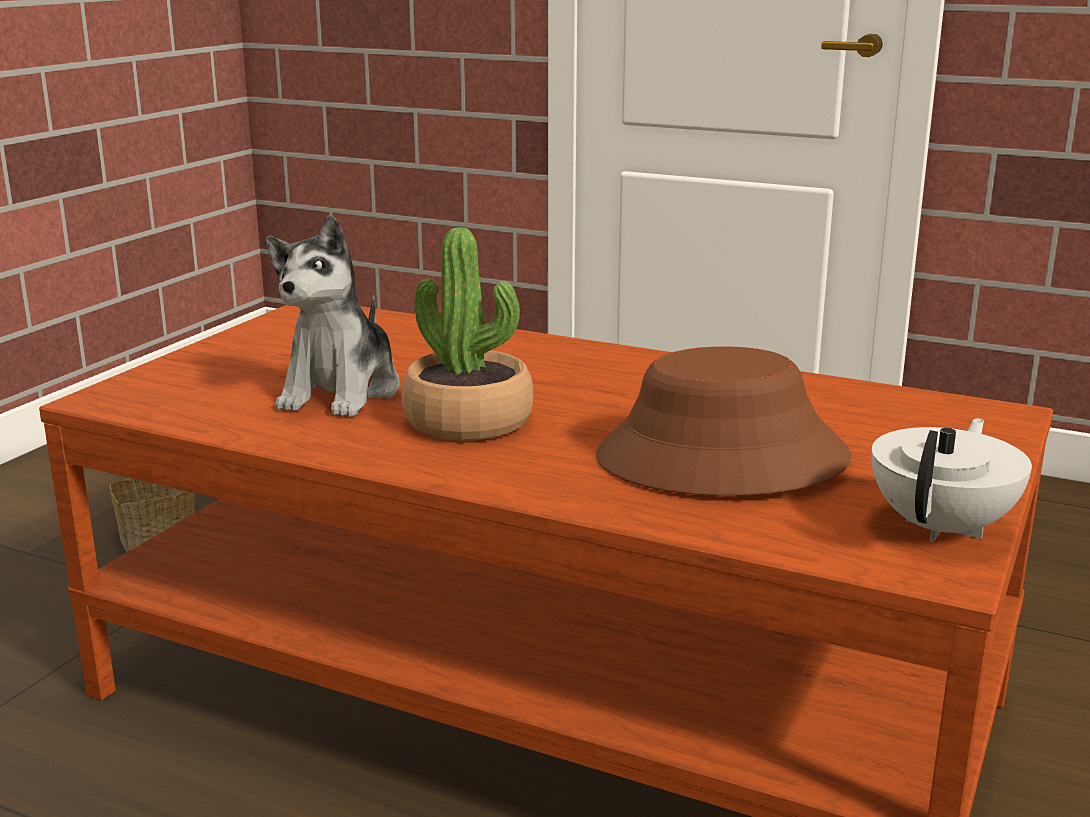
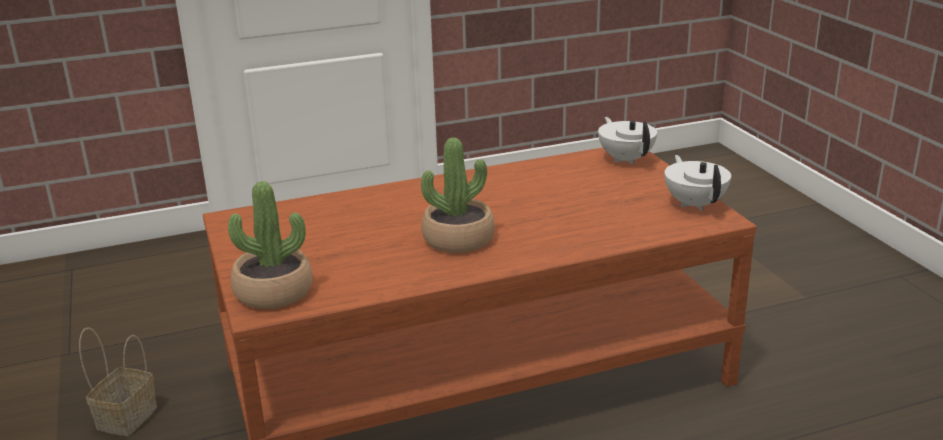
camera: 45 degrees left, 5 degrees up
plush toy [266,215,400,417] -> none
brown hat [596,346,852,496] -> none
none -> potted plant [228,181,312,309]
none -> white teapot [598,117,657,165]

